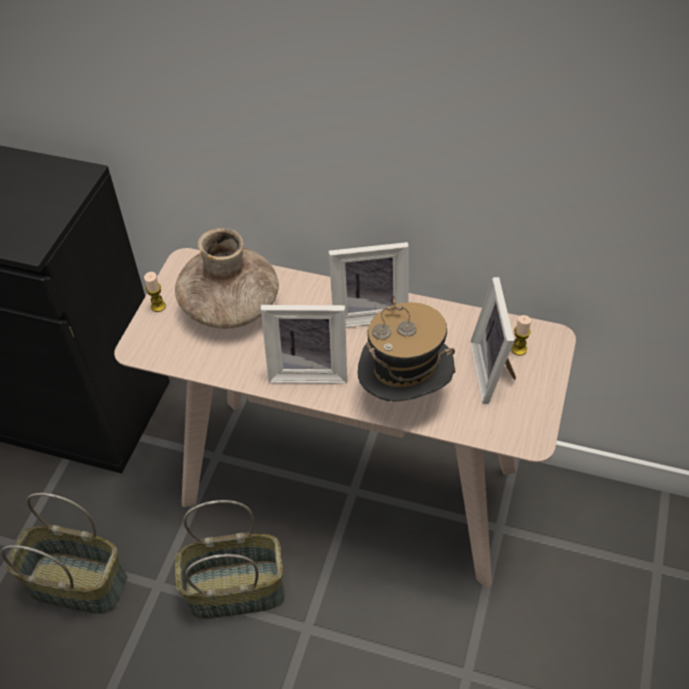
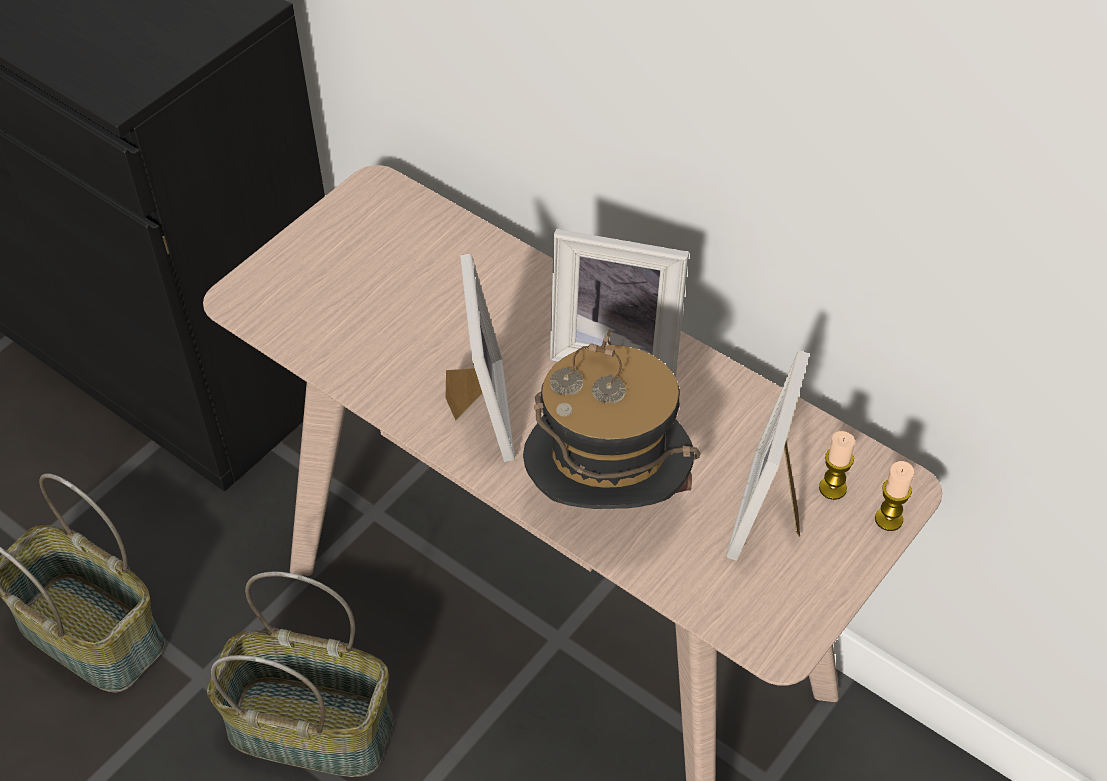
camera: 20 degrees right, 0 degrees up
candle [144,272,166,312] -> candle moved to [875,461,914,531]
brown vase [175,228,279,329] -> none
picture frame [261,305,347,384] -> picture frame turned 120 degrees counterclockwise [445,254,515,462]

